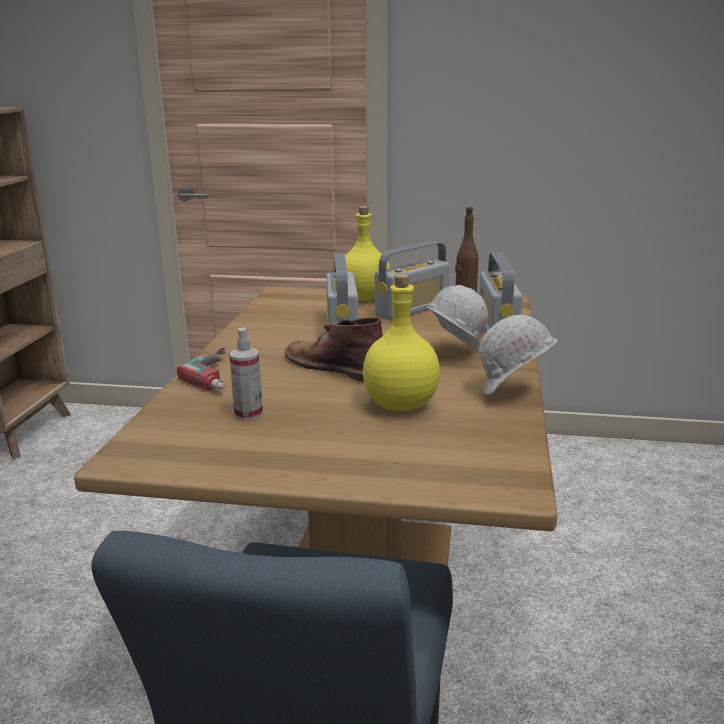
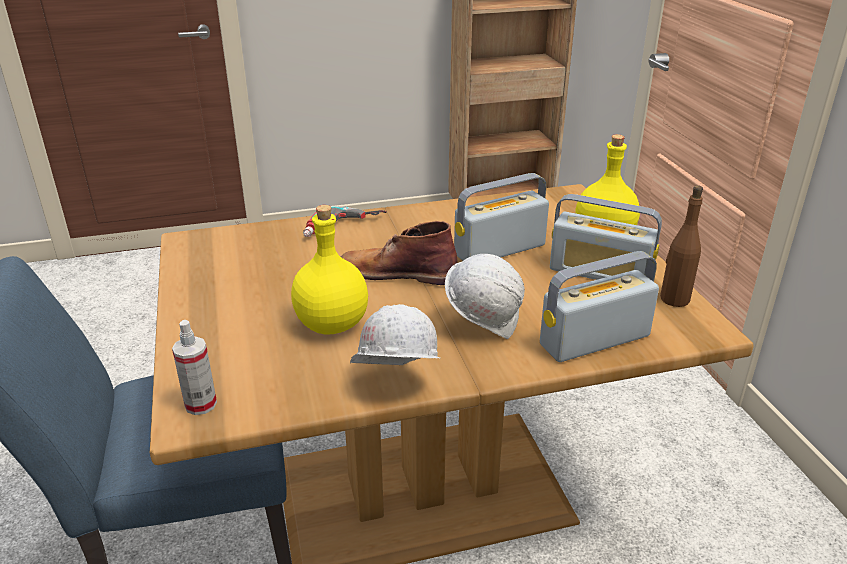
camera: 65 degrees right, 10 degrees up
spray bottle [229,328,263,420] -> spray bottle moved to [172,320,217,415]
brown boot [285,317,383,382] -> brown boot turned 90 degrees counterclockwise [340,221,458,285]

